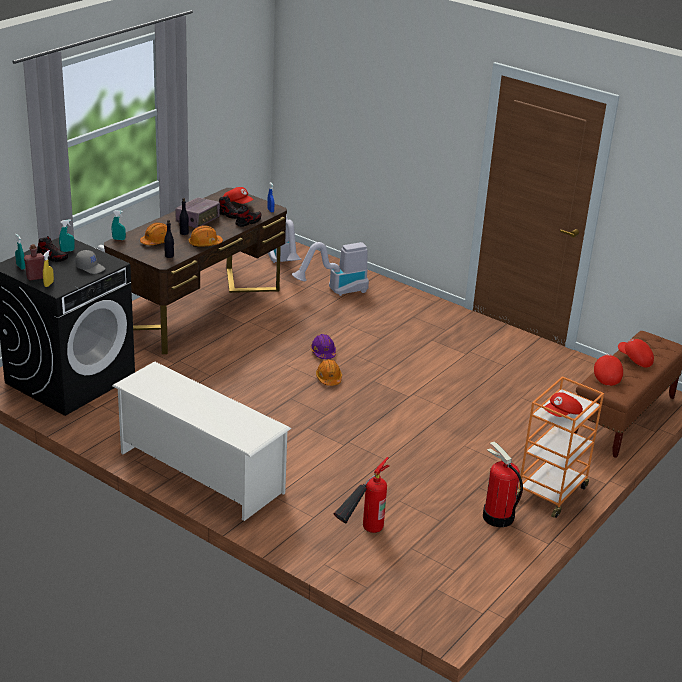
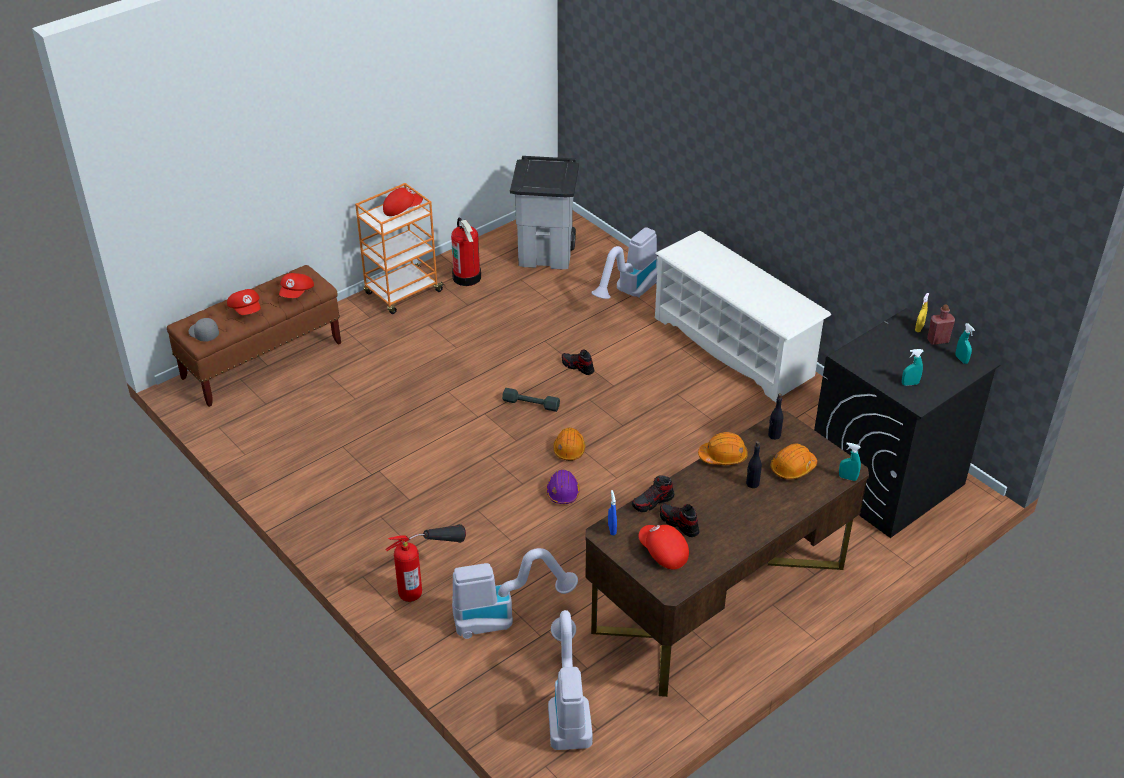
camera: 165 degrees left, 10 degrees up
shoe [37,236,68,262] -> shoe moved to [562,350,594,375]
grey cap [75,250,105,274] -> grey cap moved to [189,318,219,342]
radio [176,197,220,228] -> none
fire extinguisher [333,457,390,533] -> fire extinguisher moved to [385,524,466,602]
none -> grey dumbbell [502,388,560,412]
none -> grey trash can [510,156,579,269]
none -> vacuum cleaner [591,227,658,299]

